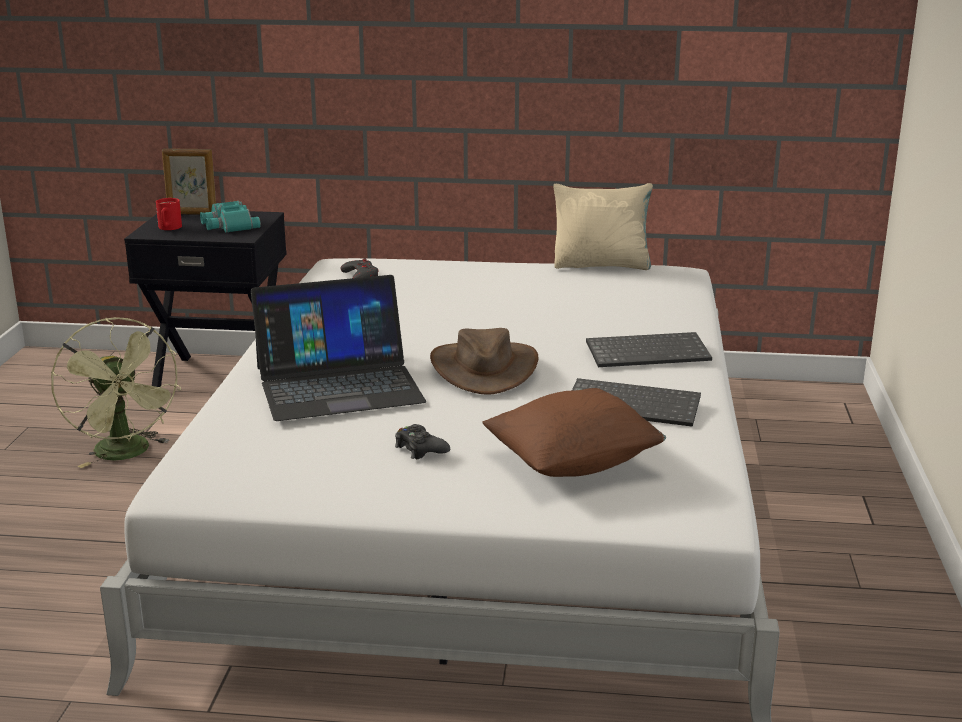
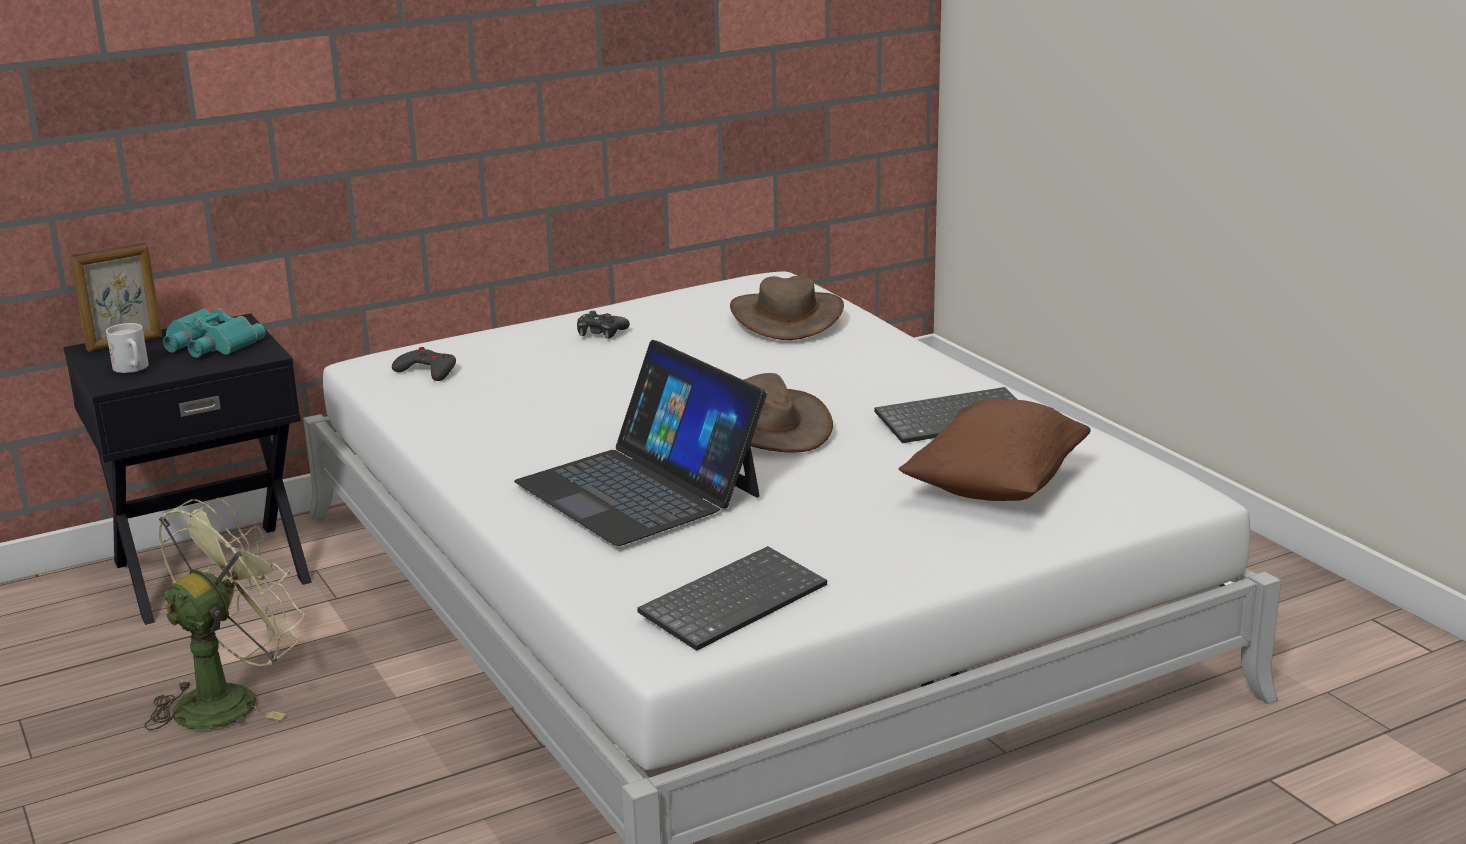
camera: 35 degrees left, 0 degrees up
green fan [51,317,181,468] -> green fan turned 75 degrees counterclockwise [145,498,304,730]
red mug [156,198,182,230] -> white mug [106,323,149,373]
laptop [251,275,426,421] -> laptop turned 105 degrees clockwise [514,340,767,546]
black game controller [395,424,450,459] -> black game controller moved to [577,311,630,339]
beige pillow [553,183,653,270] -> none
keyboard [586,332,712,367] -> keyboard moved to [637,546,827,651]
none -> brown hat [730,276,844,340]

